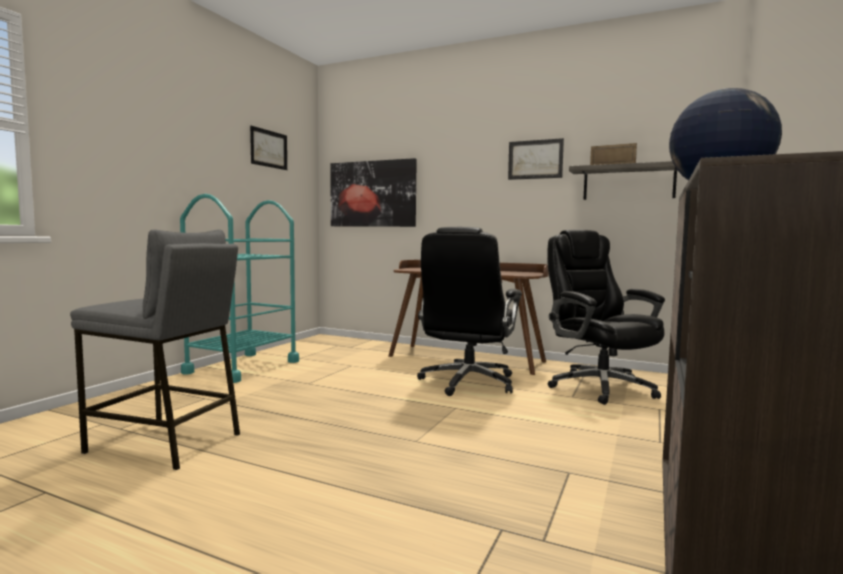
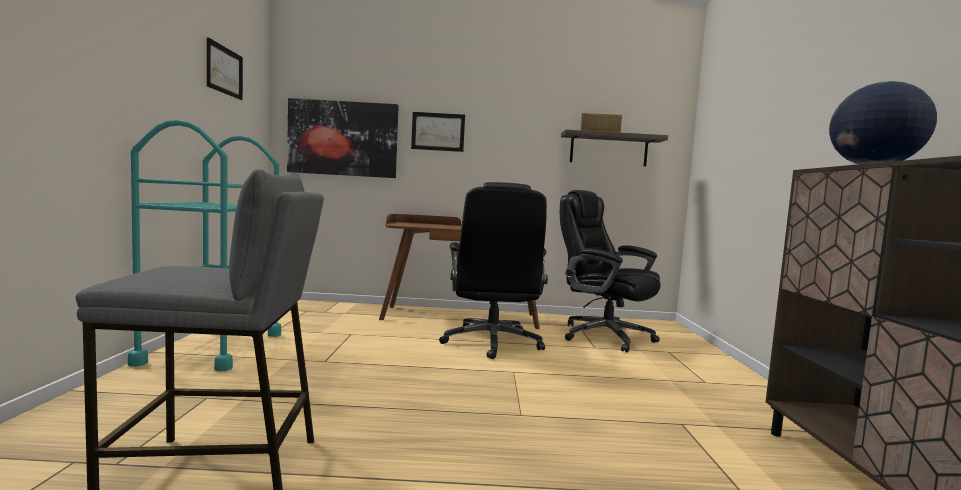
camera: 25 degrees left, 0 degrees up
picture [508,138,564,180] -> picture moved to [411,112,465,152]

